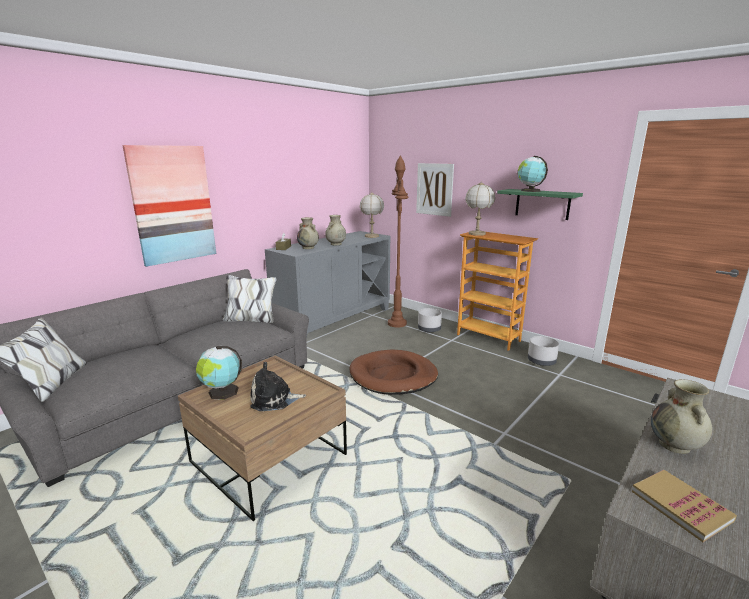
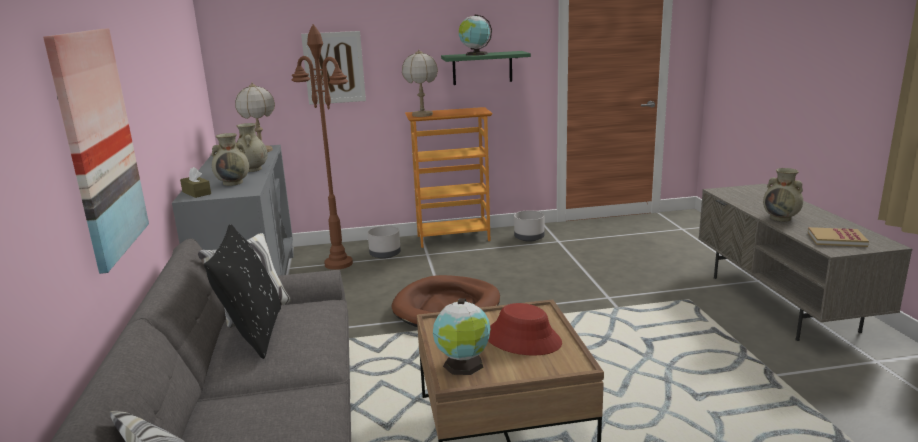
camera: 50 degrees left, 0 degrees up
plush toy [250,362,306,411] -> red hat [488,303,562,356]
none -> black pillow [204,224,281,359]

